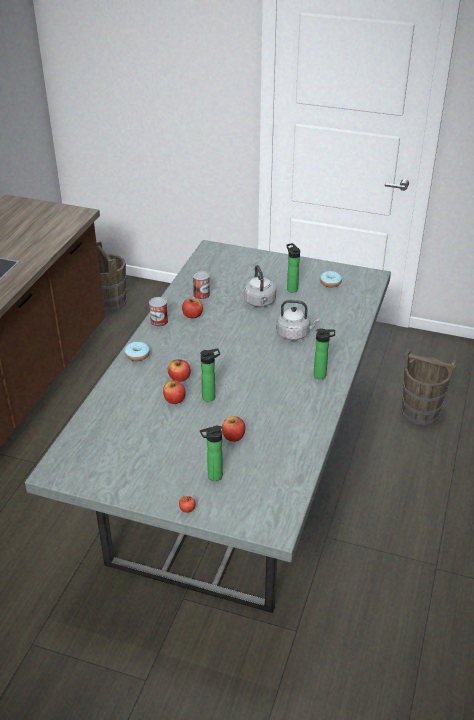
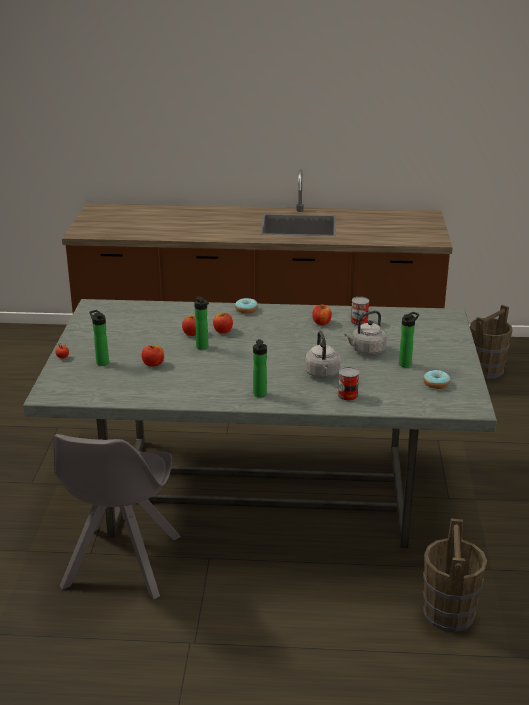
camera: 75 degrees right, 10 degrees down
can [149,297,168,327] -> can moved to [338,367,359,401]
none -> grey chair [53,434,180,599]

